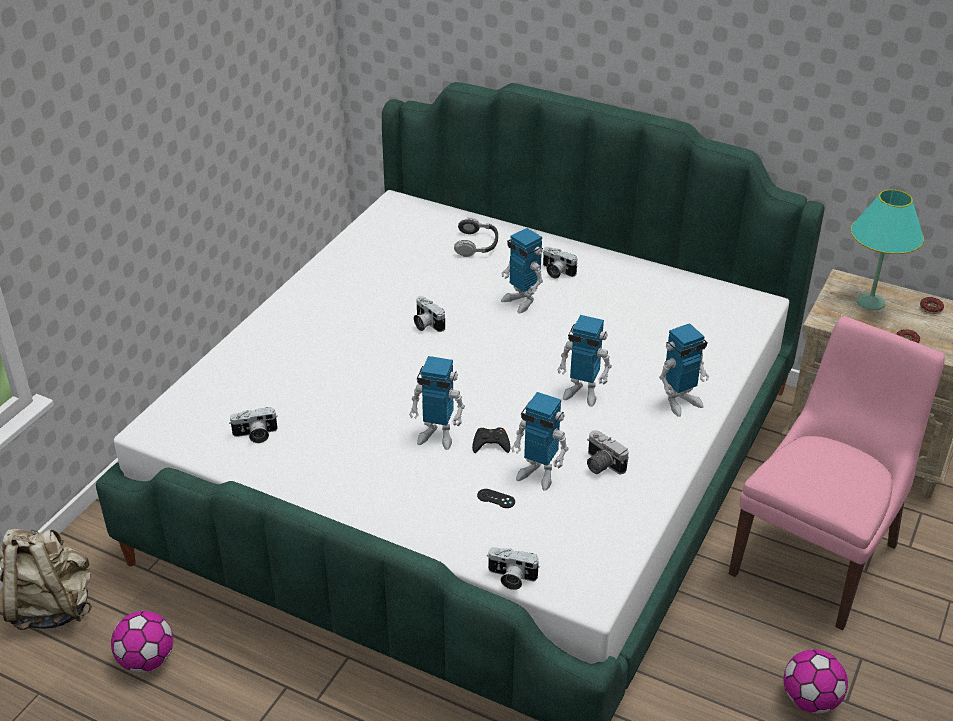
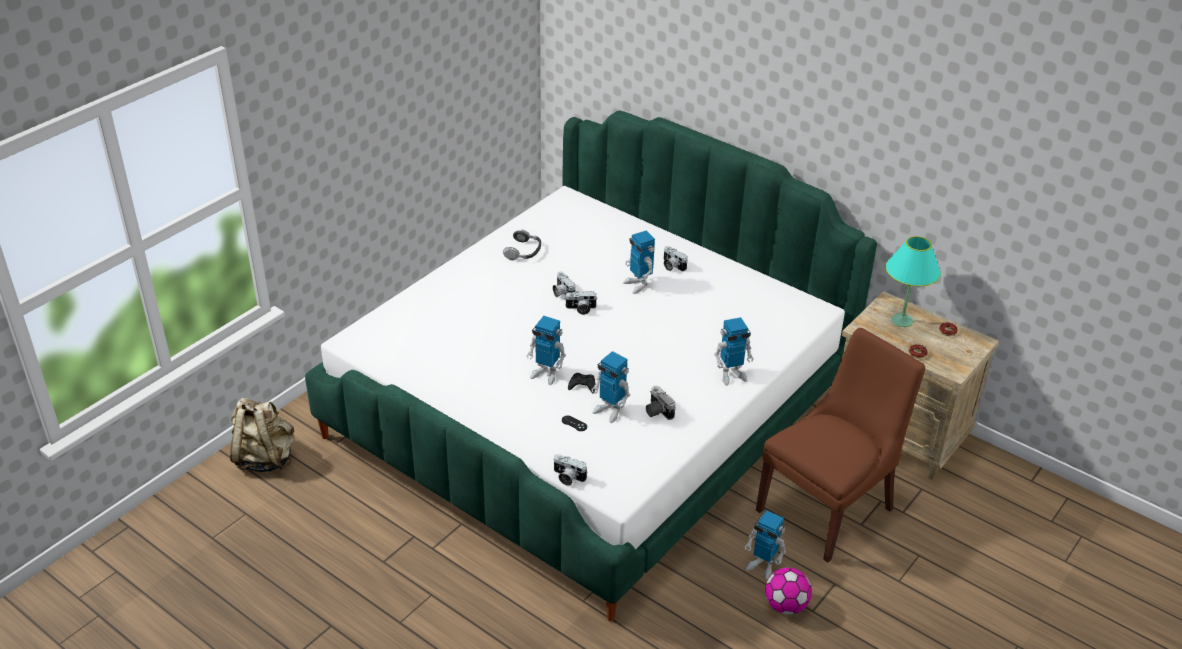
camera: 10 degrees right, 0 degrees up
football [111,611,173,673] -> none
camera [229,407,278,443] -> camera moved to [564,291,598,315]
headphones [454,217,498,257] -> headphones moved to [503,229,541,260]
toy robot [557,315,612,407] -> toy robot moved to [745,510,786,580]
pink chair [728,316,945,631] -> brown chair [756,328,925,563]

